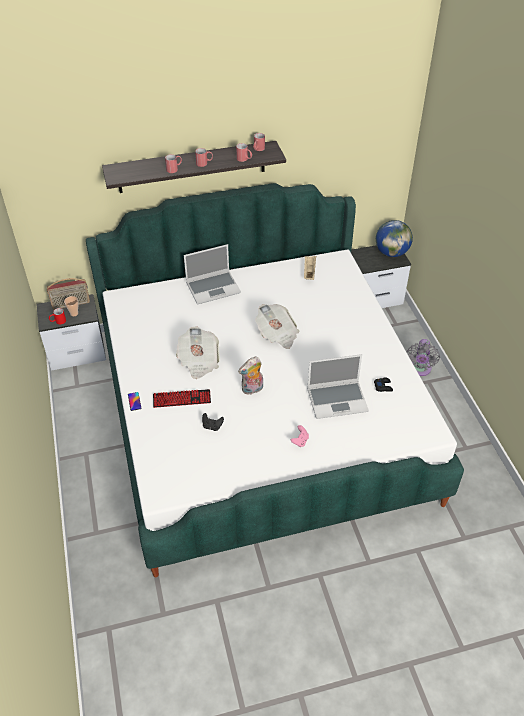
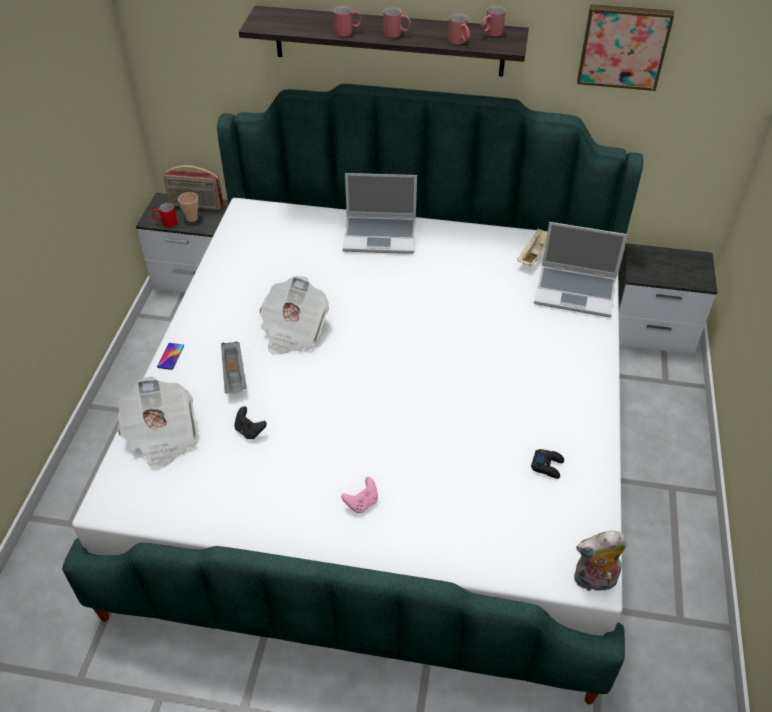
camera: 25 degrees right, 0 degrees up
keyboard [153,389,211,408] -> grey tray [221,342,246,394]
plush toy [238,356,263,395] -> plush toy moved to [574,531,627,591]
newspaper [255,304,299,349] -> newspaper moved to [117,377,197,470]
laptop [307,354,369,419] -> laptop moved to [534,222,627,317]
globe [376,220,413,257] -> none
grey fan [407,339,440,376] -> none
none -> picture [577,4,674,91]

